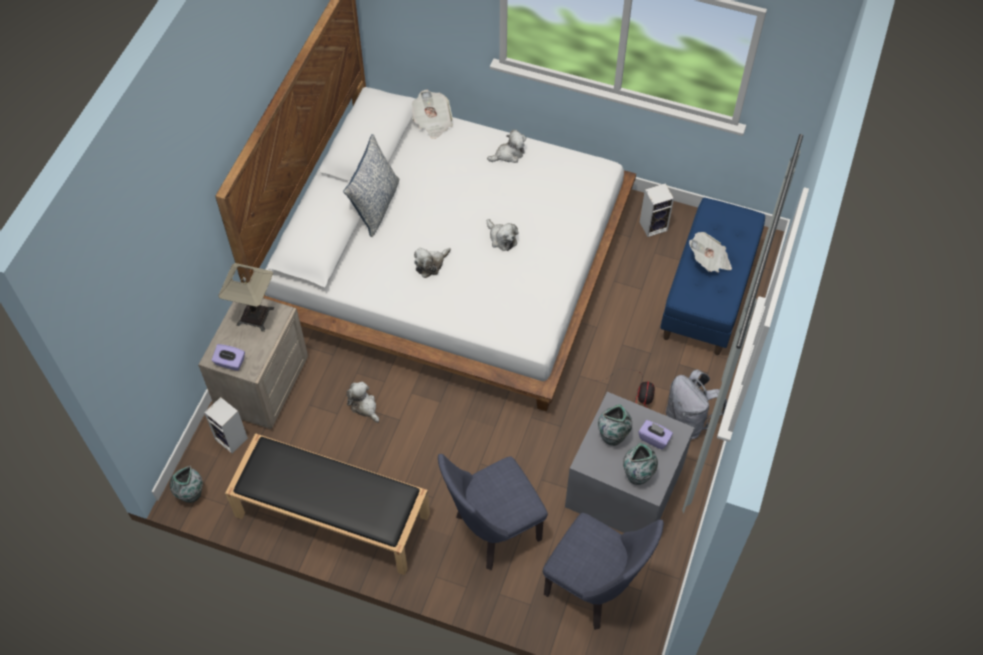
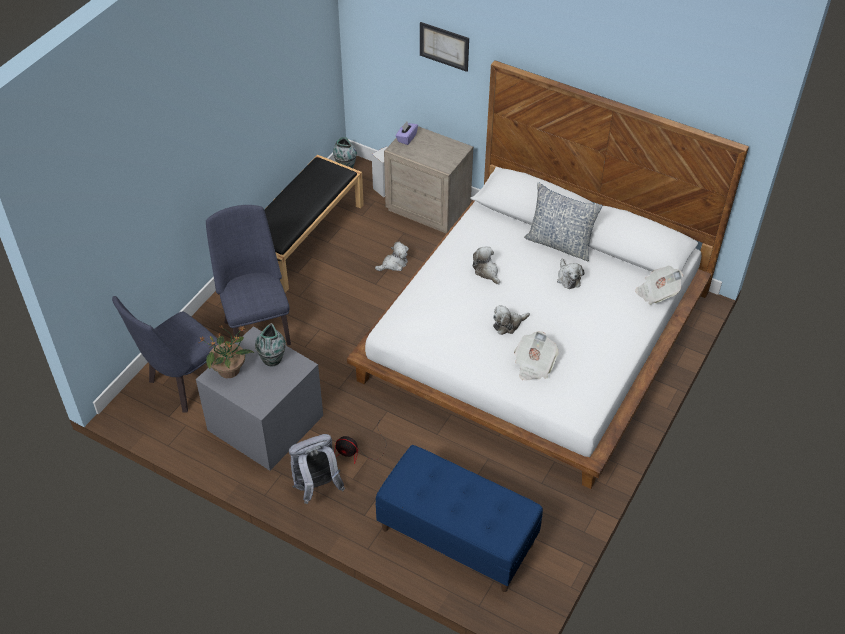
camera: 100 degrees right, 10 degrees down
table lamp [218,263,274,332] -> none
plush toy [487,130,526,163] -> plush toy moved to [557,259,584,289]
vase [623,443,658,485] -> potted plant [199,326,254,378]
purple tissue box [638,420,673,450] -> none
speaker [640,183,674,237] -> none
newspaper [689,232,732,272] -> newspaper moved to [514,331,559,380]
none -> picture [420,22,469,72]

